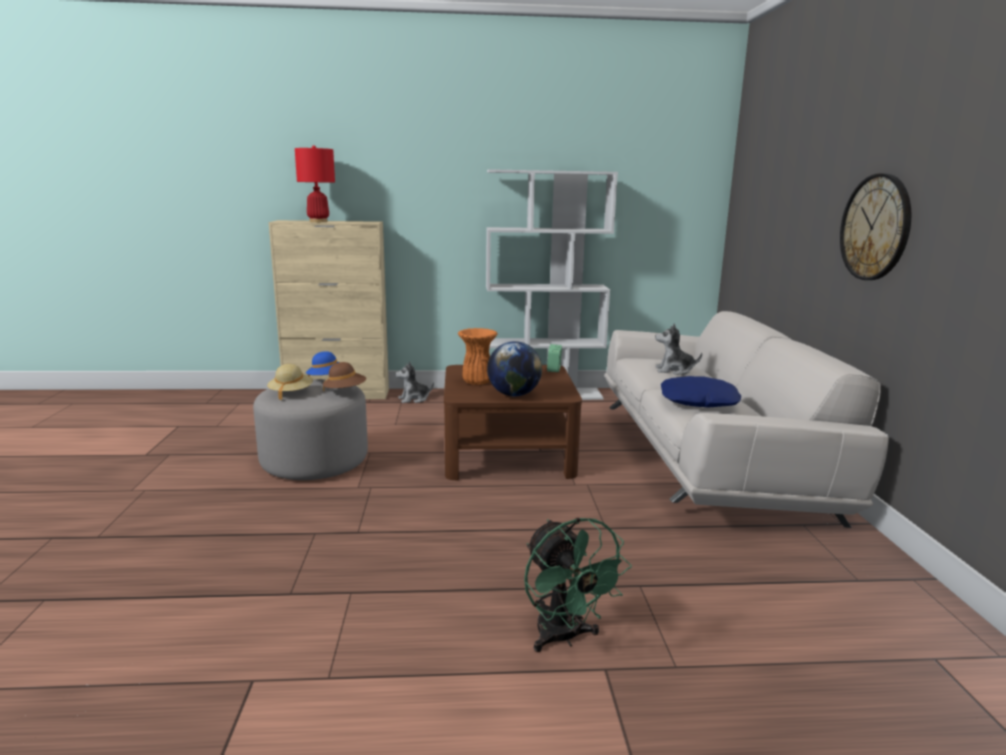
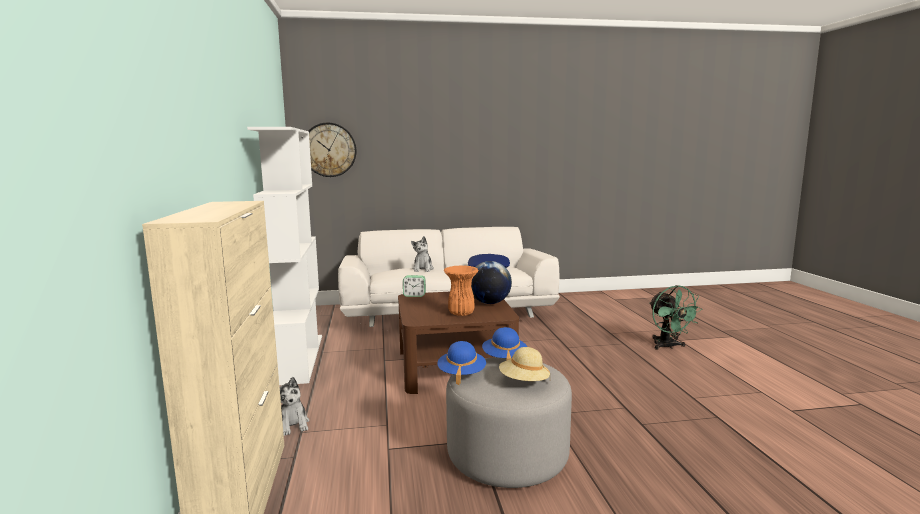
camera: 95 degrees left, 5 degrees down
red table lamp [295,145,335,222] -> none
brown hat [323,362,366,392] -> blue hat [482,327,527,361]
green fan [524,517,632,652] -> green fan turned 105 degrees clockwise [650,285,702,350]
wall clock [840,173,911,280] -> wall clock moved to [309,123,357,177]

